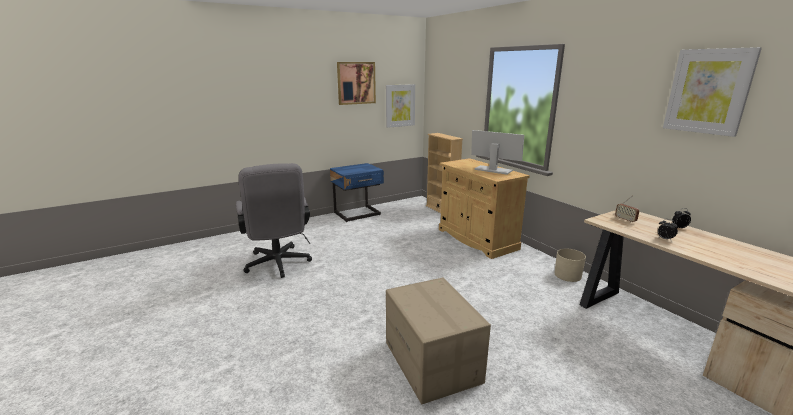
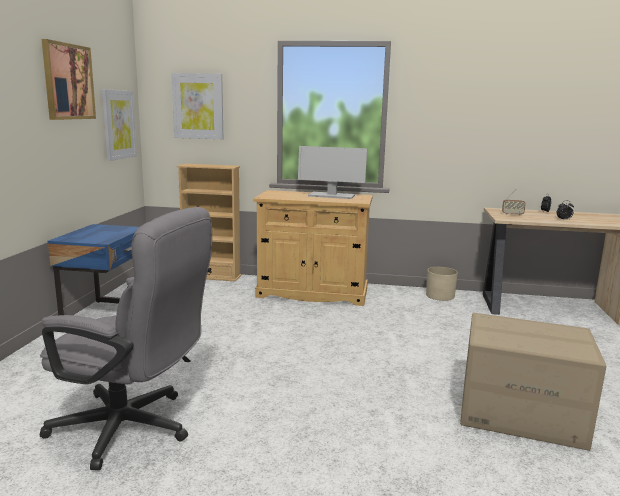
camera: 50 degrees left, 5 degrees down
monitor [471,130,524,175] -> monitor turned 150 degrees counterclockwise [298,146,367,199]
picture [663,47,762,137] -> picture moved to [171,73,223,139]

